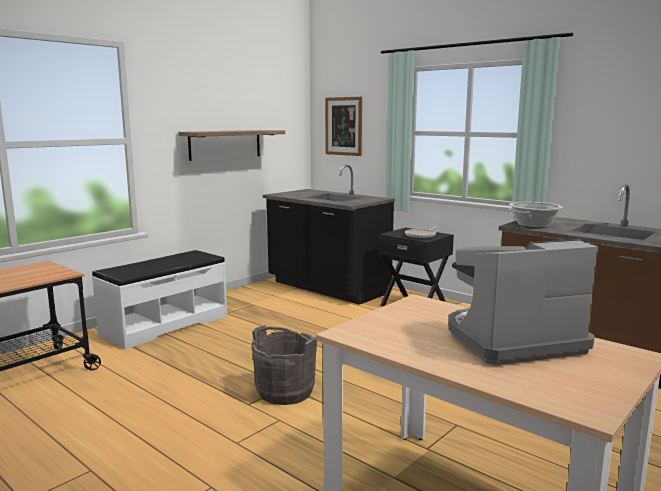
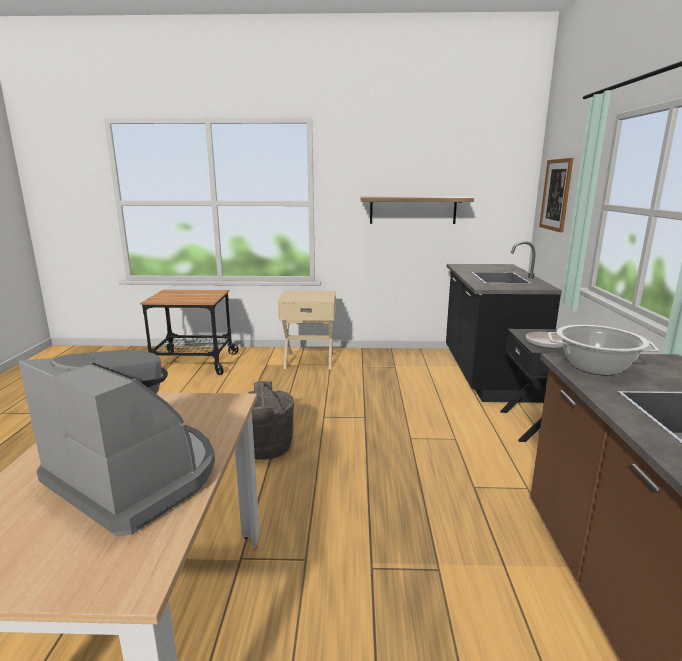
camera: 50 degrees right, 5 degrees up
white bench [92,250,227,349] -> beige nightstand [278,291,336,370]

